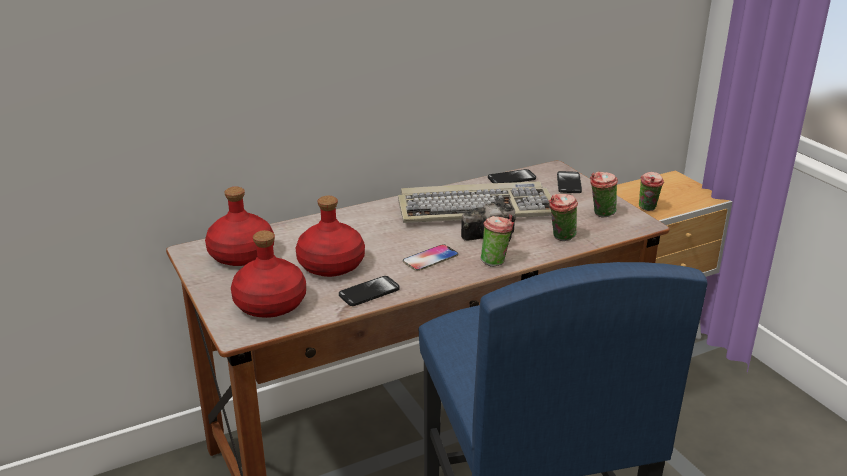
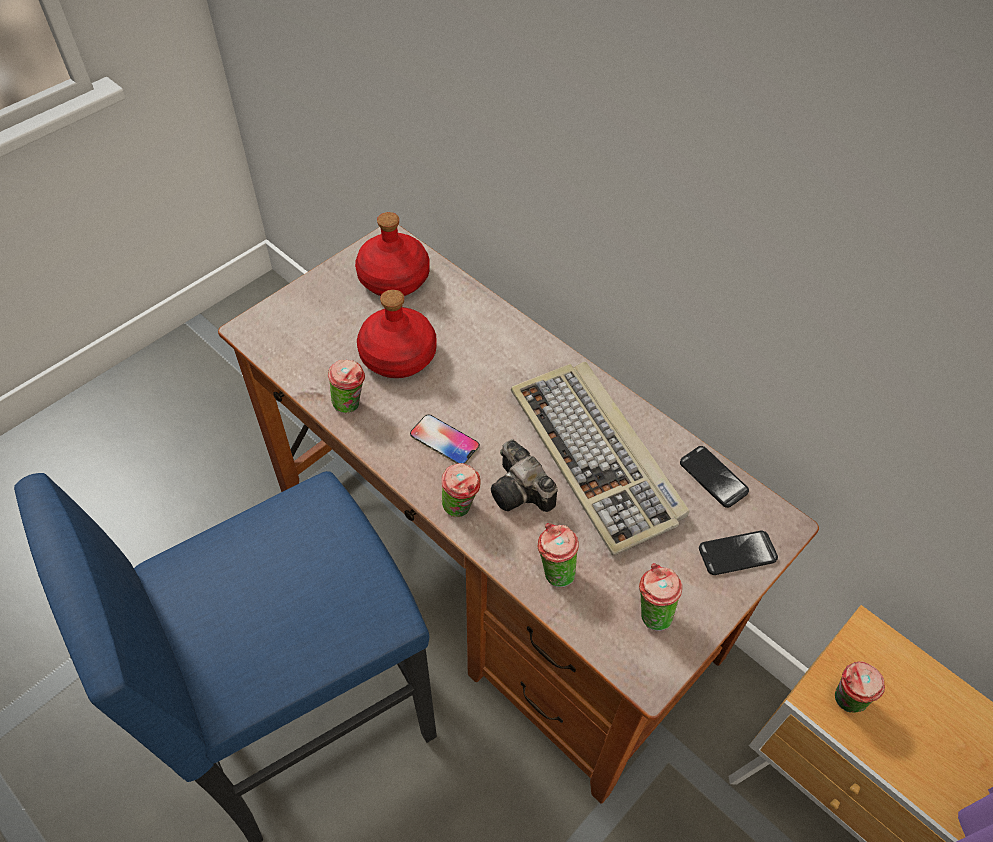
camera: 70 degrees right, 25 degrees up
red bottle [231,230,306,318] -> none
phone [339,276,400,306] -> cup [328,360,365,413]

